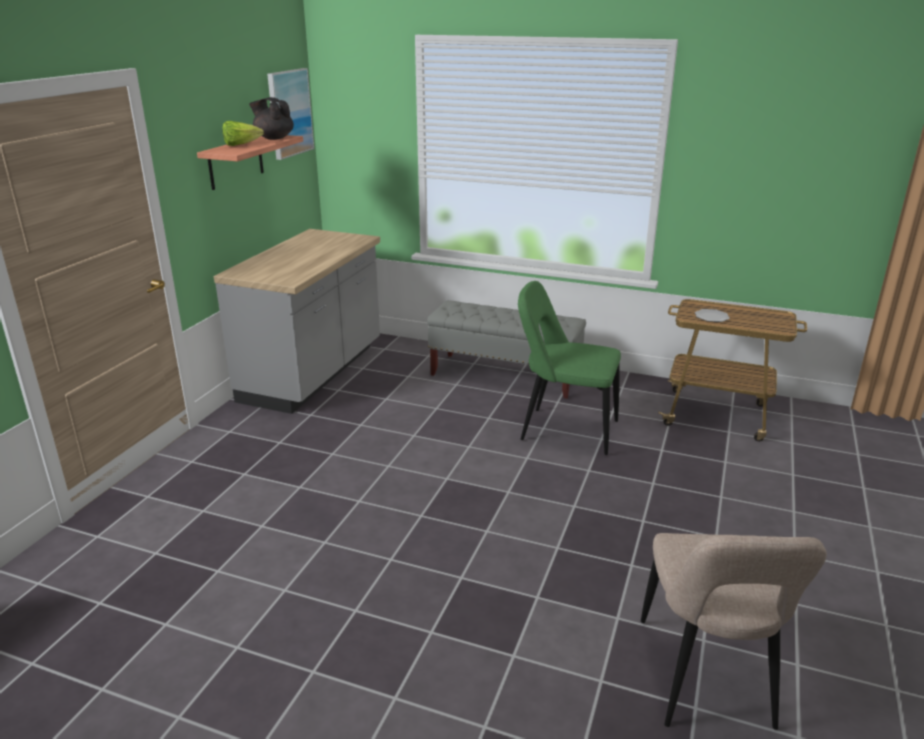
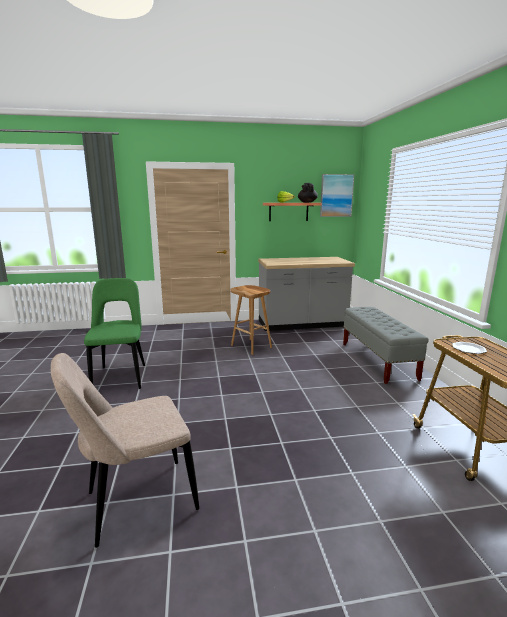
camera: 60 degrees right, 10 degrees down
green chair [518,281,621,455] -> green chair moved to [84,278,145,389]
none -> brown stool [231,285,272,355]

